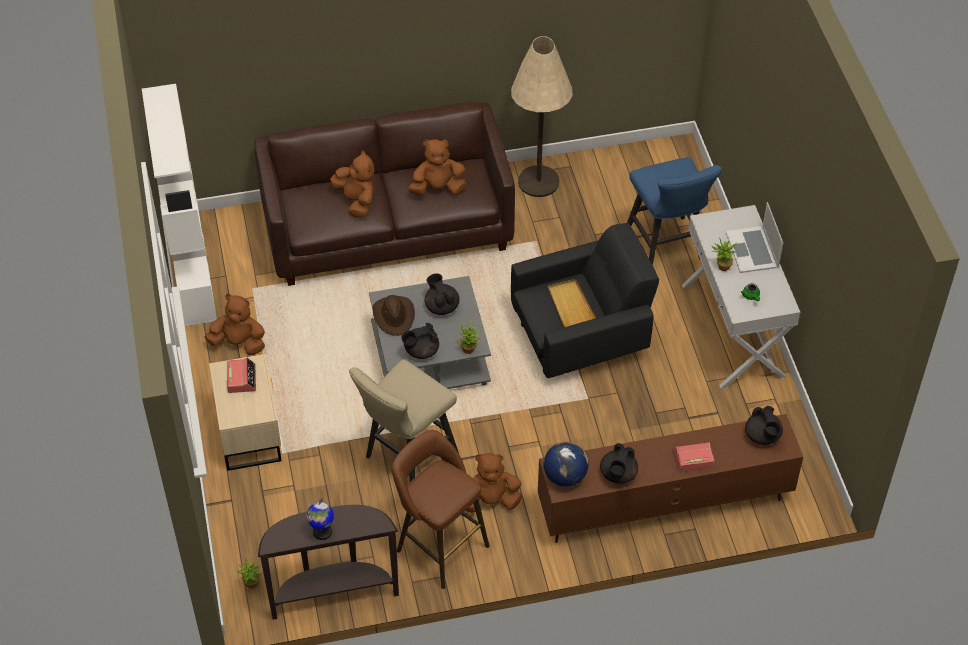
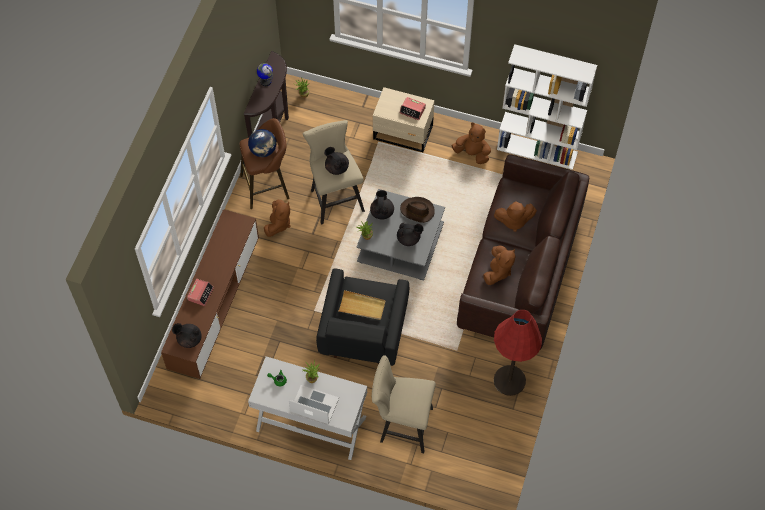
camera: 120 degrees right, 10 degrees up
brown plush toy [205,294,265,355] -> brown plush toy turned 105 degrees counterclockwise [451,122,491,164]
beige floor lamp [511,36,573,197] -> red floor lamp [494,310,542,396]
globe [544,442,588,487] -> globe moved to [248,129,276,157]
black teapot [600,443,638,484] -> black teapot moved to [324,147,349,175]
blue stool [627,157,722,265] -> beige stool [372,355,436,453]

